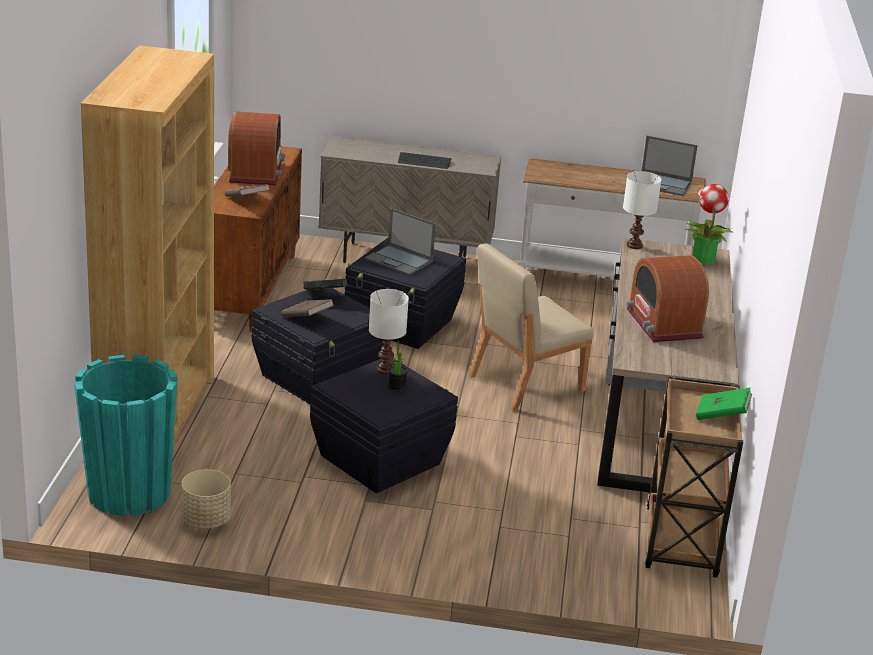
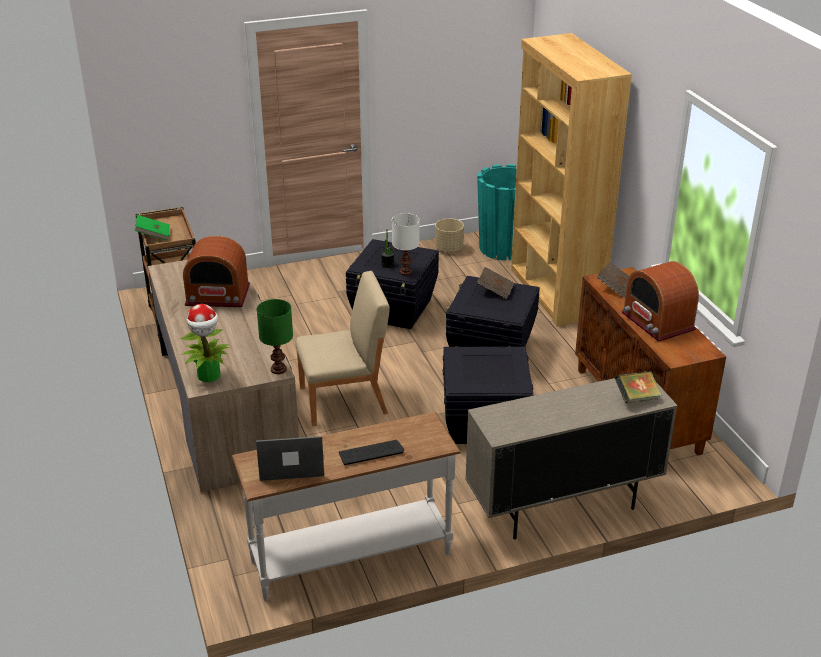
camera: 155 degrees right, 5 degrees up
book [303,278,347,290] -> book moved to [615,371,662,403]
laptop [365,208,436,275] -> none
keyboard [398,152,452,169] -> keyboard moved to [339,440,404,465]
beige chair [469,243,594,412] -> beige chair turned 45 degrees clockwise [295,271,390,426]
white table lamp [623,171,661,249] -> green table lamp [257,299,293,374]
radio [626,255,709,342] -> radio turned 135 degrees clockwise [183,236,250,307]

